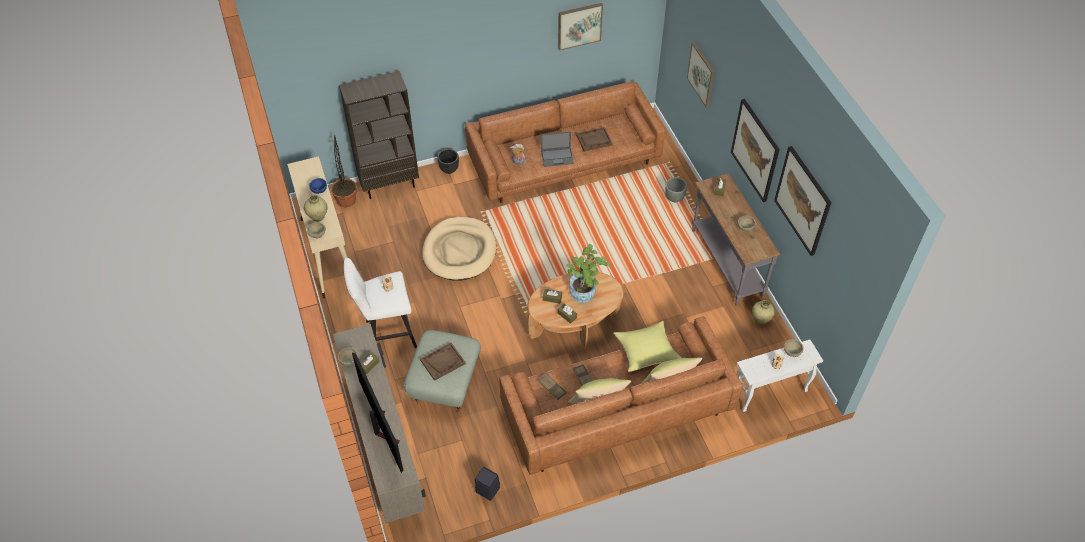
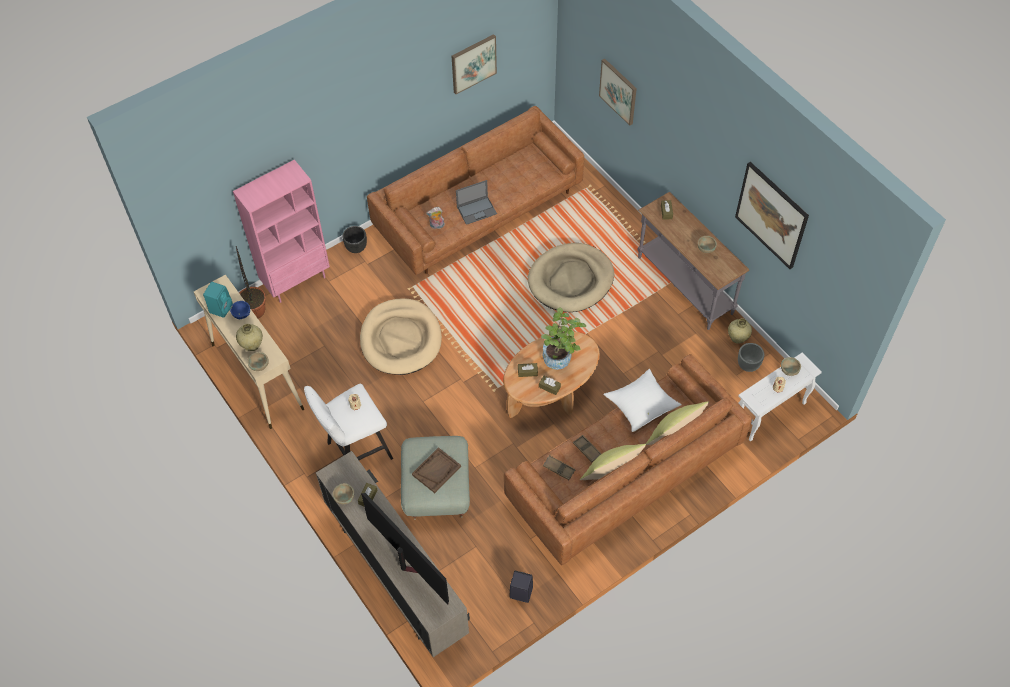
camera: 15 degrees left, 5 degrees up
brown bookcase [339,71,419,199] -> pink bookcase [233,160,330,303]
brown tray [576,127,613,152] -> none
yellow pillow [613,321,681,372] -> white pillow [603,369,682,432]
grey planter [665,177,687,202] -> grey planter moved to [738,343,764,372]
picture [731,99,780,202] -> none
none -> turquoise speaker [203,282,233,318]
none -> beige dog bed [528,243,614,312]

